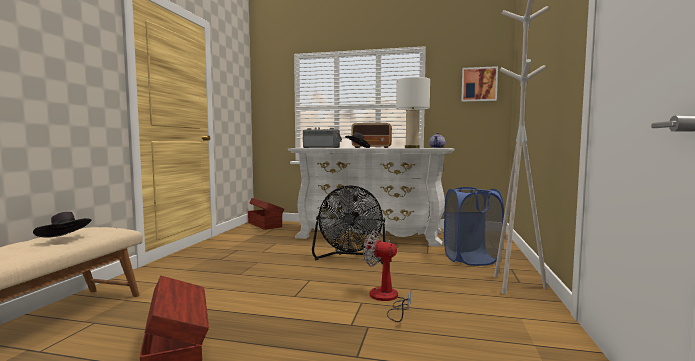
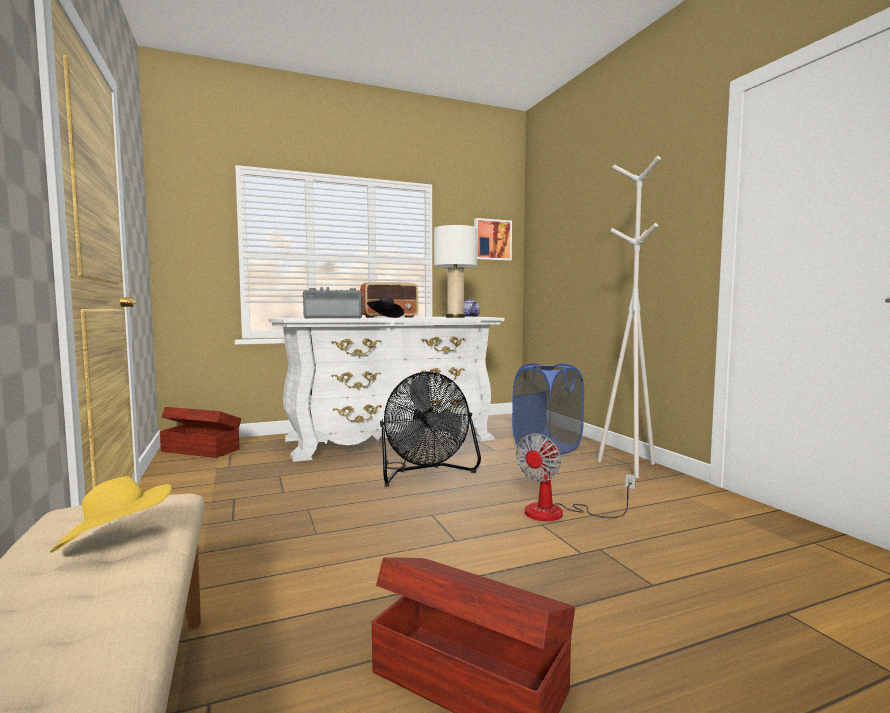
camera: 35 degrees left, 0 degrees up
black hat [33,212,91,238] -> yellow hat [50,476,172,553]
fan [363,231,411,322] -> fan turned 45 degrees counterclockwise [516,433,636,521]

